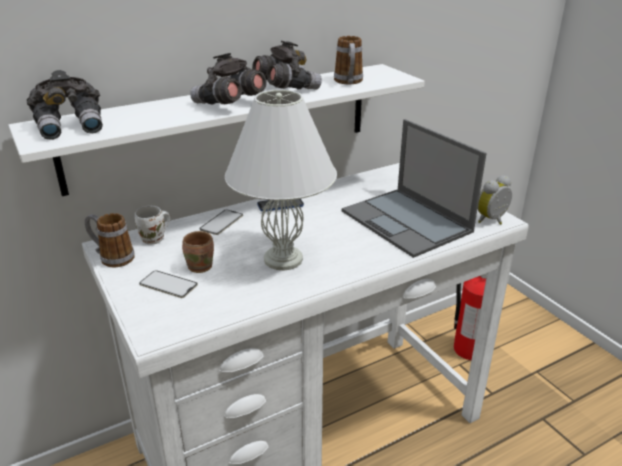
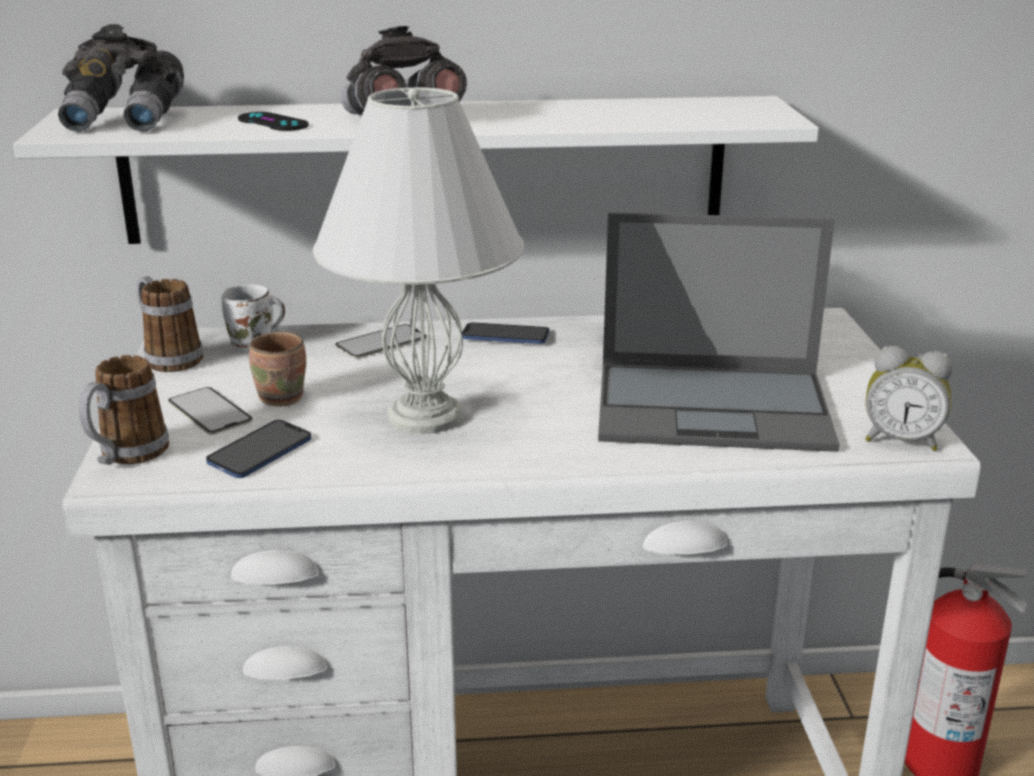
camera: 25 degrees right, 5 degrees down
grey binoculars [252,41,322,90] -> none
mug [334,36,363,84] -> mug moved to [78,355,169,465]
laptop [342,119,487,258] -> laptop turned 75 degrees counterclockwise [598,212,840,452]
alarm clock [478,175,512,225] -> alarm clock turned 150 degrees counterclockwise [865,346,953,451]
none -> phone [206,420,311,478]
none -> black game controller [238,112,309,131]

